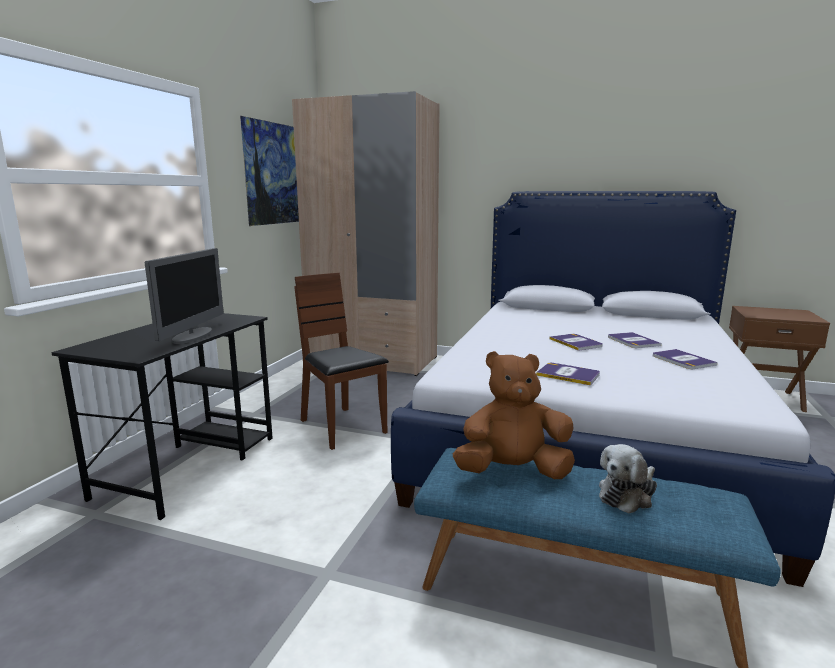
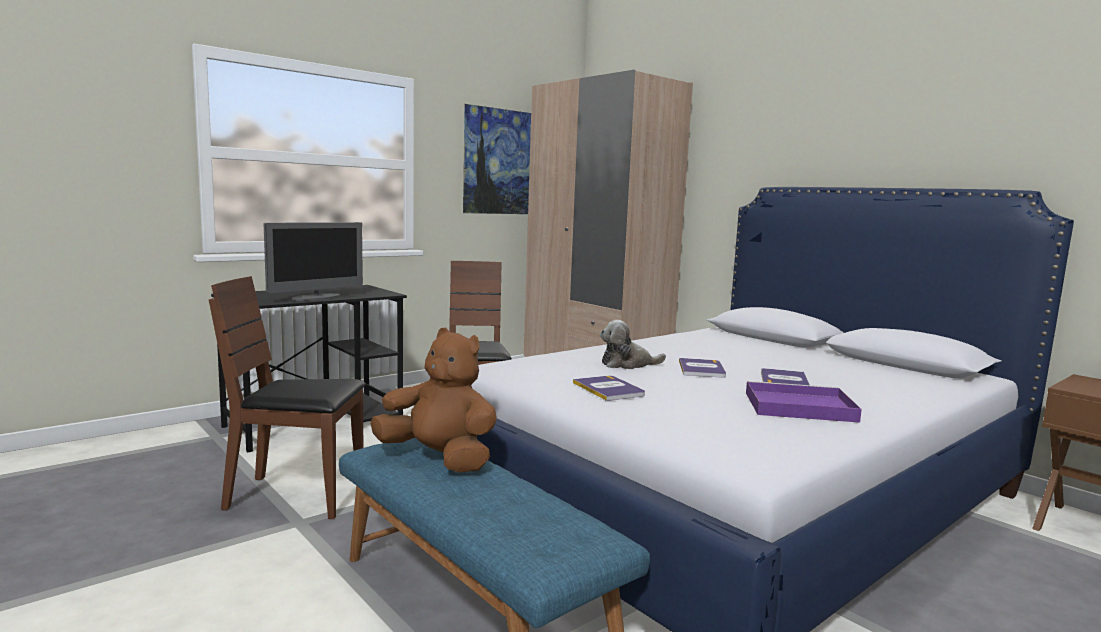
camera: 30 degrees right, 5 degrees down
plush toy [599,444,657,514] -> plush toy moved to [600,320,666,369]
book [653,349,718,369] -> purple tray [746,381,862,423]
none -> brown chair [209,276,366,519]

